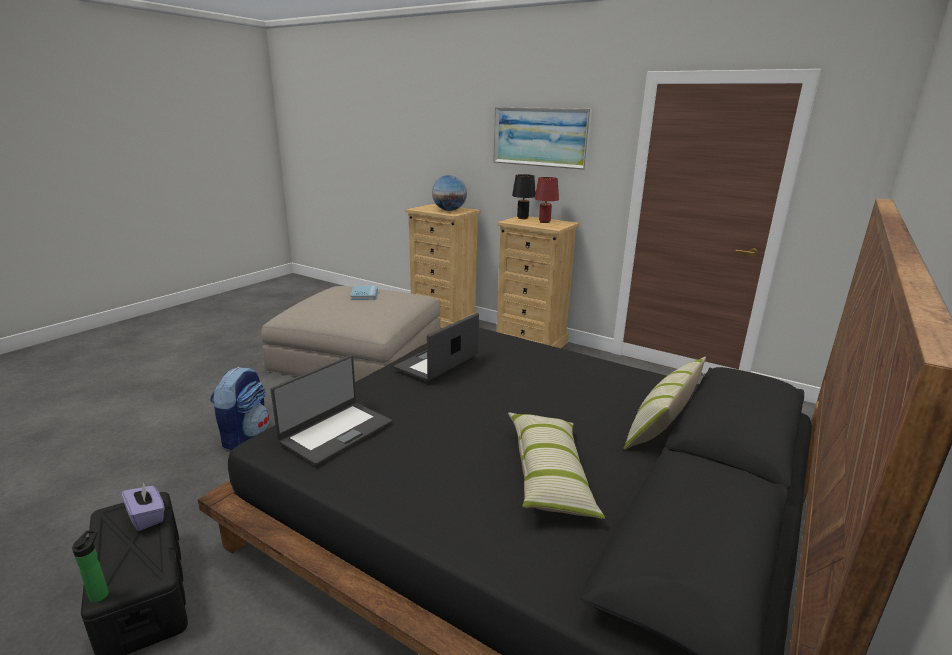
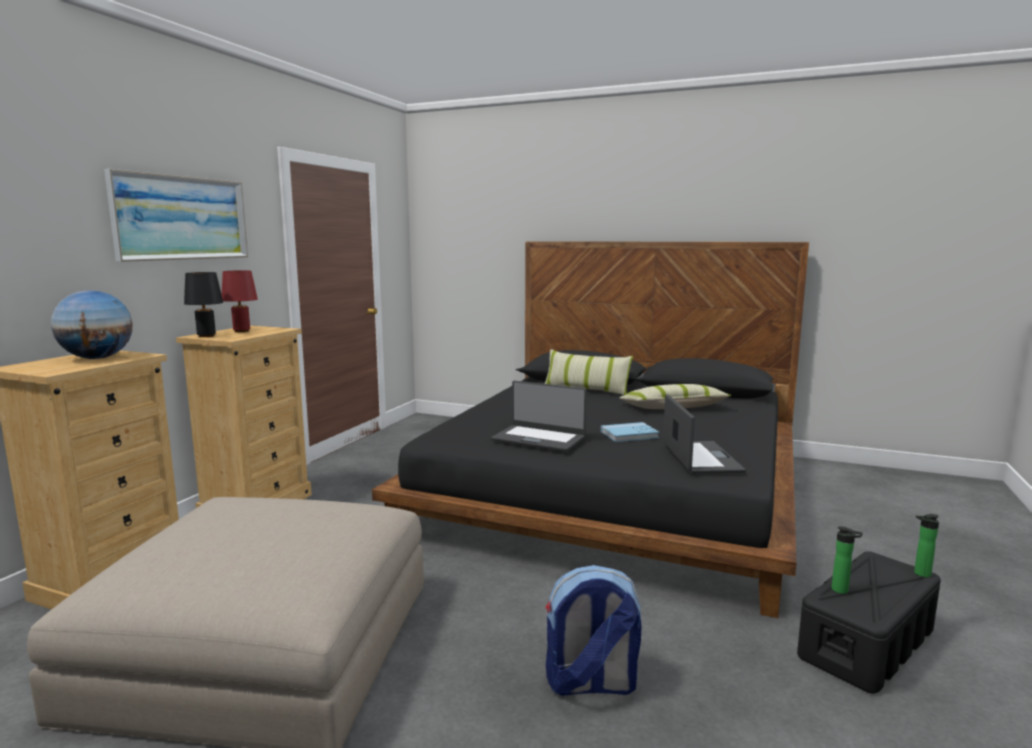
camera: 100 degrees left, 10 degrees down
purple tissue box [121,482,165,531] -> bottle [831,527,863,594]
laptop [270,355,392,466] -> laptop turned 60 degrees clockwise [663,394,746,474]
blue book [350,286,378,300] -> blue book moved to [601,422,659,442]

